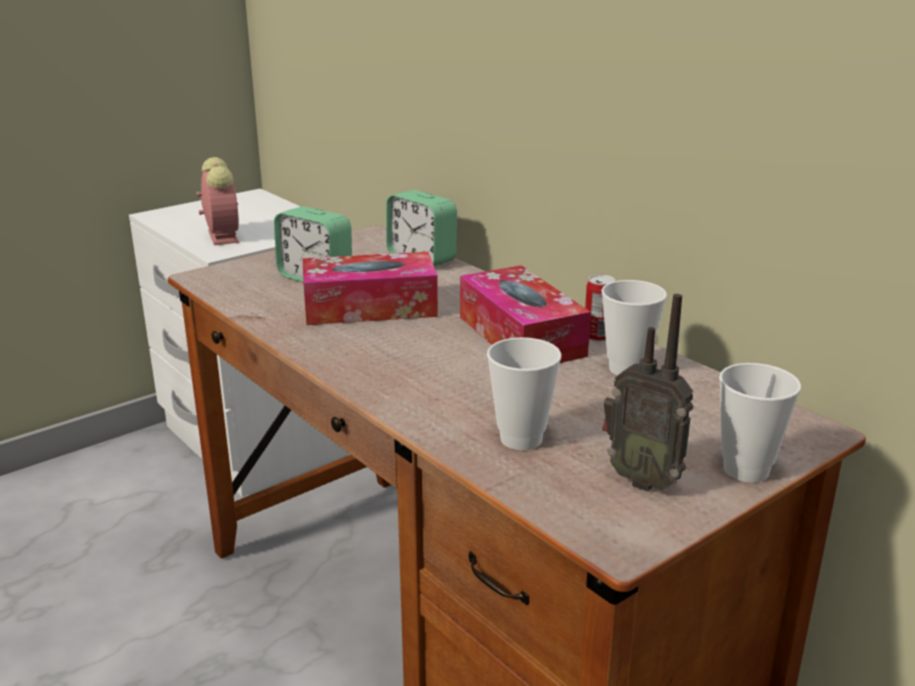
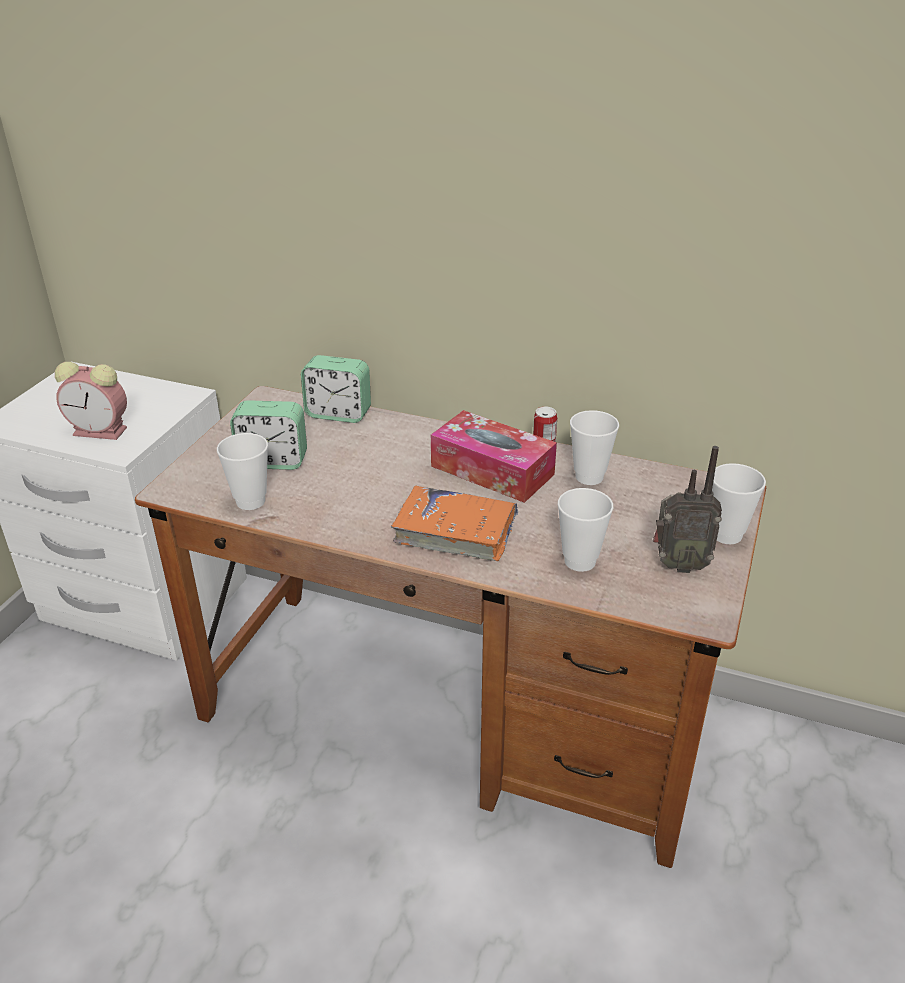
camera: 30 degrees left, 10 degrees up
alarm clock [197,157,239,245] -> alarm clock turned 150 degrees clockwise [55,362,127,440]
tissue box [302,252,438,325] -> none
none -> cup [217,433,268,510]
none -> orange book [391,485,518,561]

